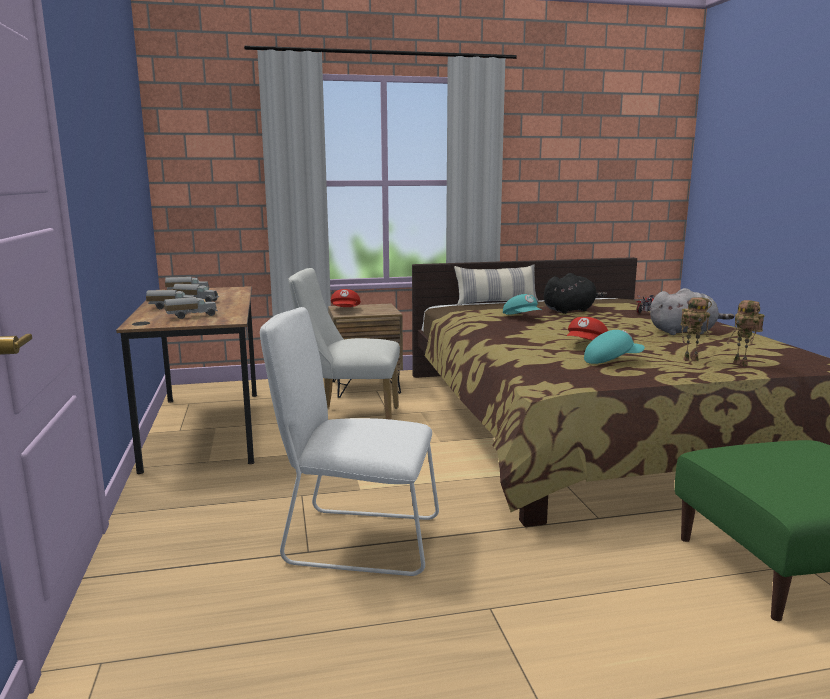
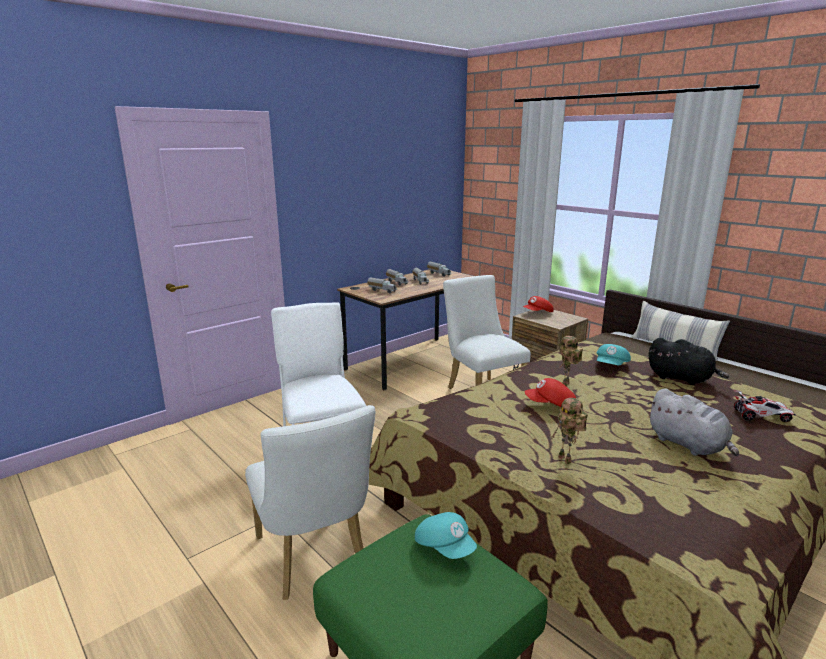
camera: 60 degrees right, 5 degrees up
turquoise cap [584,330,645,364] -> turquoise cap moved to [415,512,477,559]
toy robot [727,300,765,366] -> toy robot moved to [559,336,583,386]
none -> white chair [245,405,375,600]

